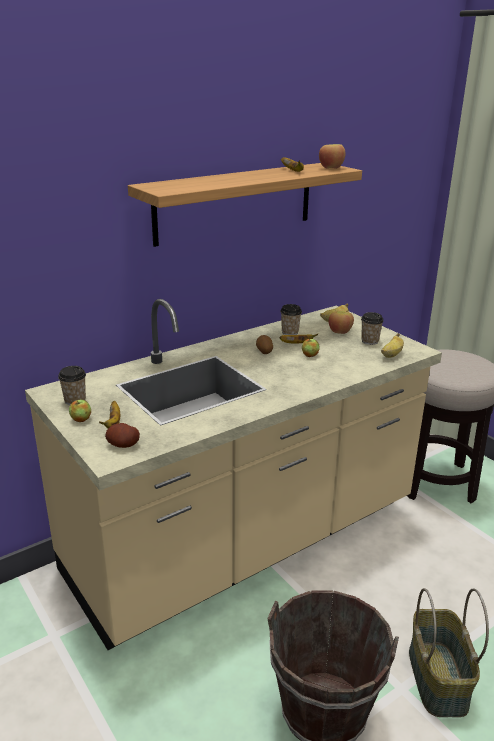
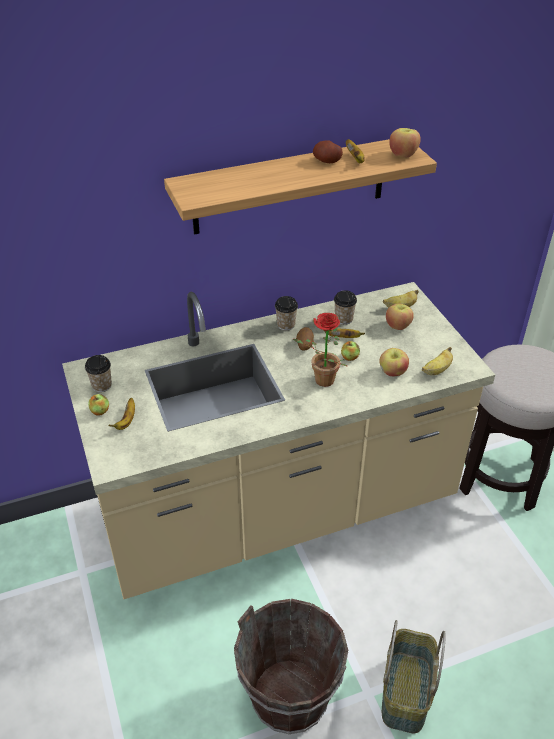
camera: 15 degrees right, 15 degrees up
potato [105,423,140,448] -> potato moved to [313,140,343,163]
cup [361,312,384,345] -> cup moved to [275,296,298,331]
none -> potted plant [293,313,348,387]
none -> apple [379,348,409,376]

